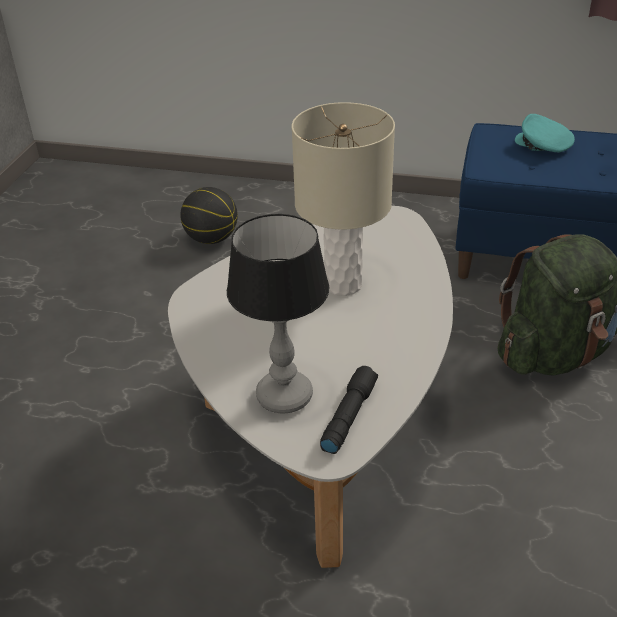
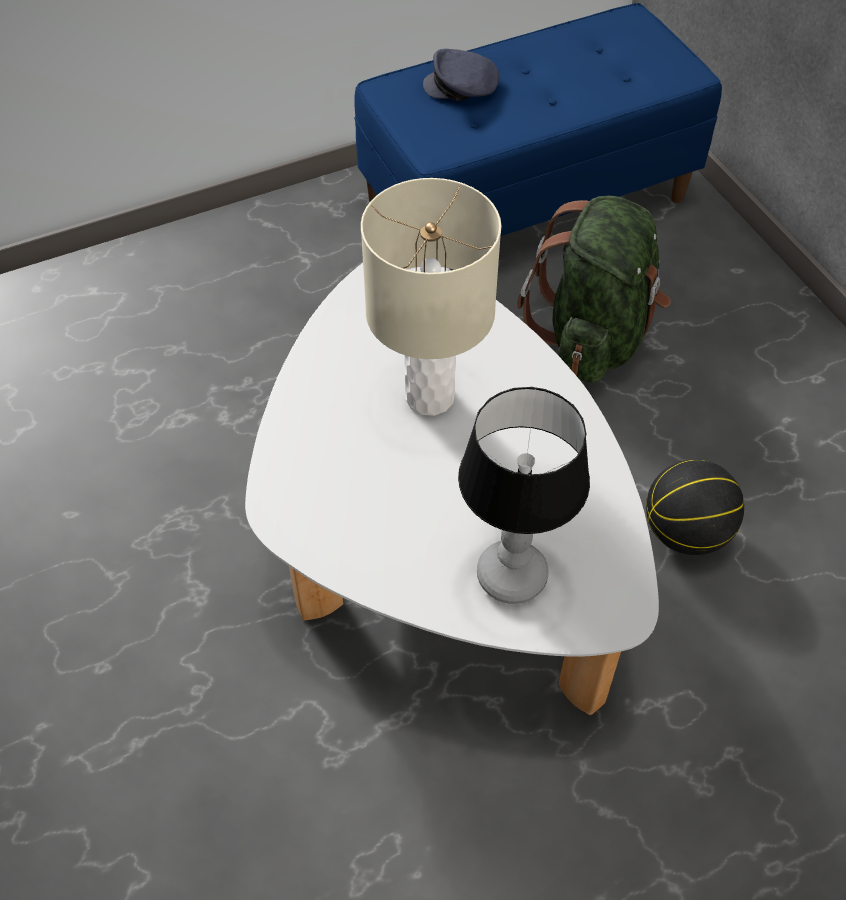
camera: 40 degrees left, 15 degrees up
basketball [180,187,238,244] -> basketball moved to [646,459,744,555]
black flashlight [320,366,378,454] -> none
turquoise cap [515,114,575,152] -> grey cap [423,49,499,101]

